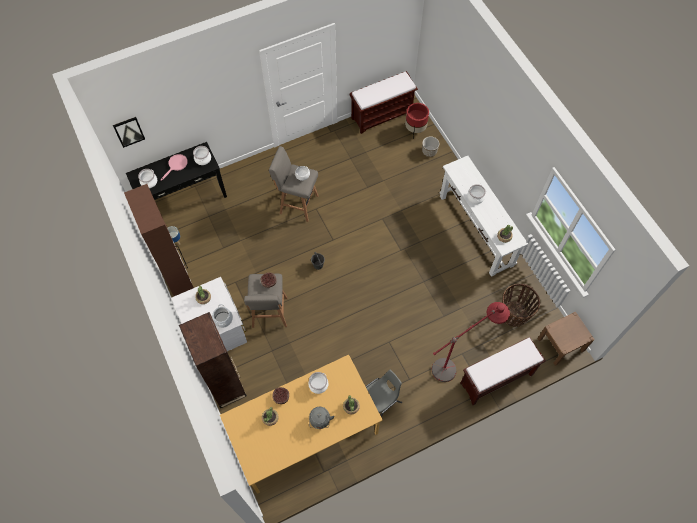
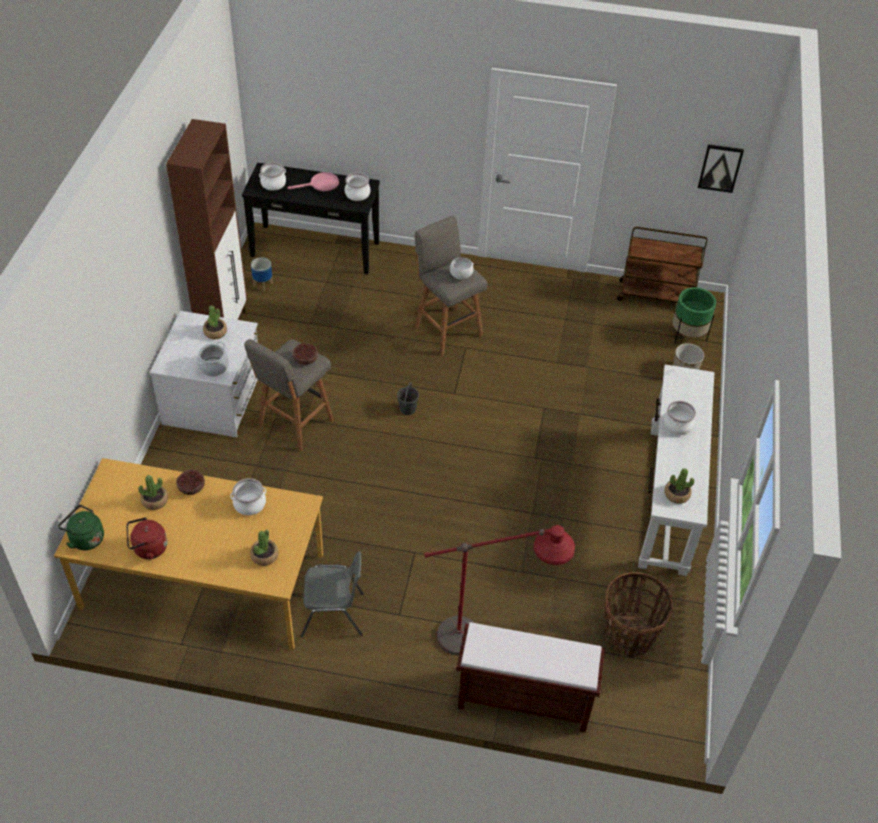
camera: 35 degrees right, 15 degrees down
picture [113,117,145,148] -> picture moved to [698,144,744,193]
brown bookcase [179,312,247,408] -> none
grey kettle [309,407,335,429] -> none
brown bench [349,71,418,134] -> brown cart [617,227,707,303]
red planter [405,103,429,138] -> green planter [673,287,716,344]
brown nightstand [537,312,595,366] -> none
none -> green kettle [58,505,104,550]
none -> red kettle [126,517,167,559]

